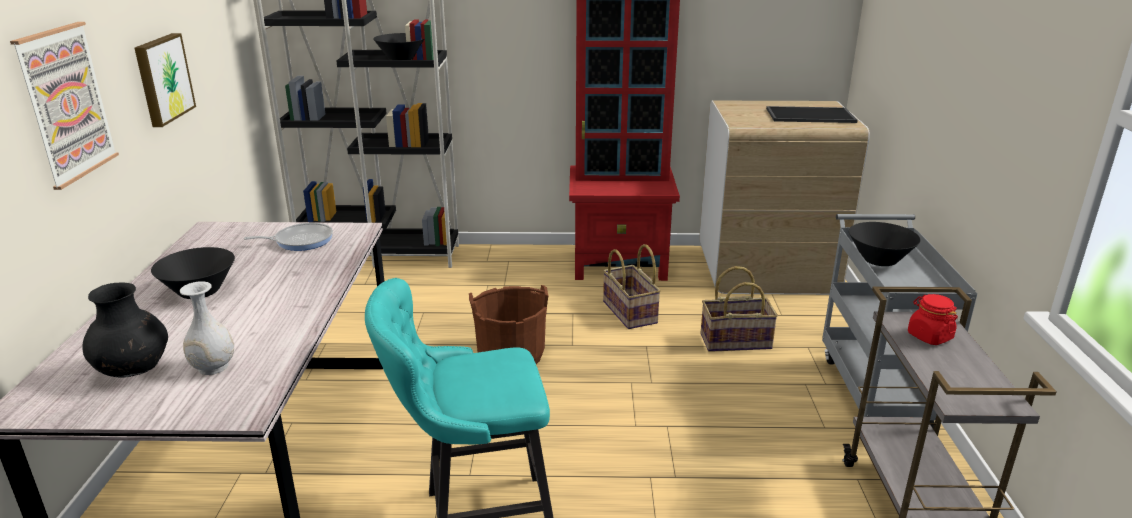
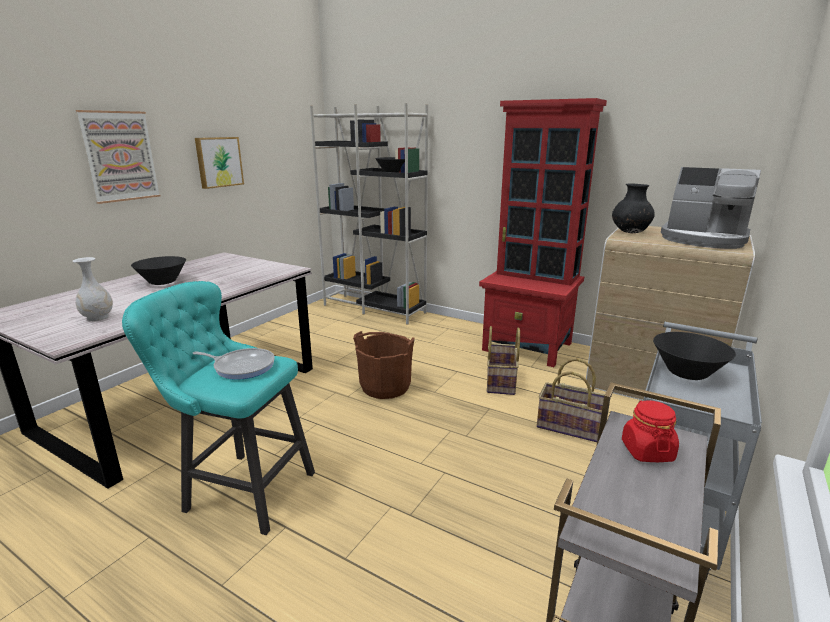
camera: 30 degrees right, 5 degrees down
black vase [82,283,168,378] -> black vase moved to [612,183,655,233]
frying pan [244,223,333,251] -> frying pan moved to [192,348,275,380]
tray [766,106,857,123] -> coffee machine [661,167,761,249]

